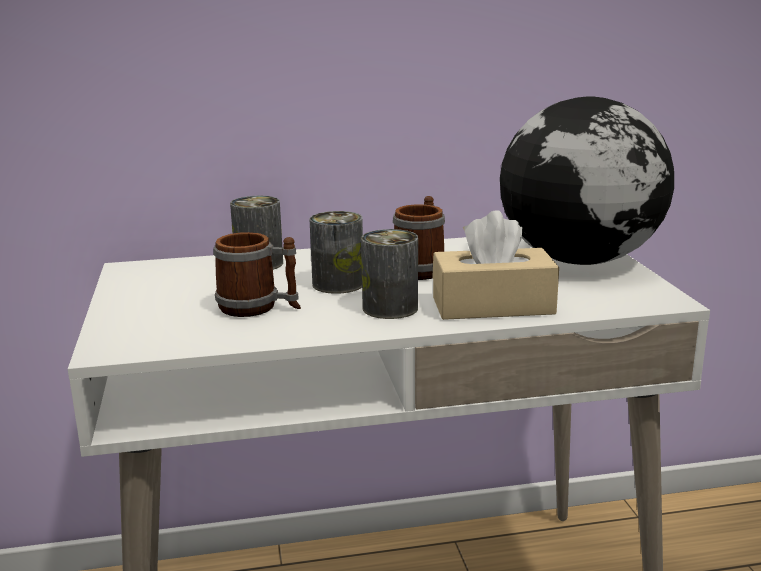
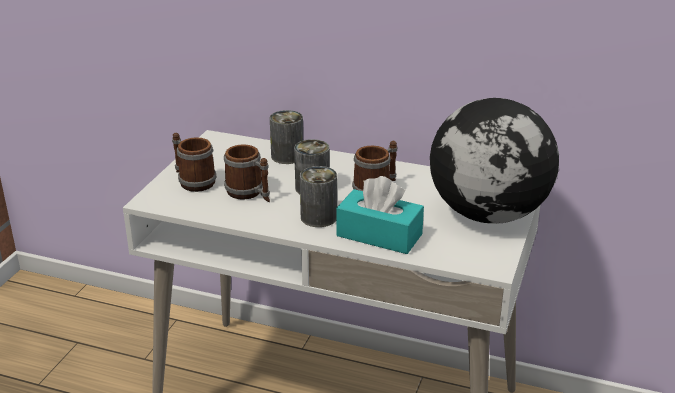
camera: 30 degrees right, 10 degrees up
beige tissue box [432,210,559,320] -> turquoise tissue box [336,176,424,254]
none -> mug [172,133,217,192]

